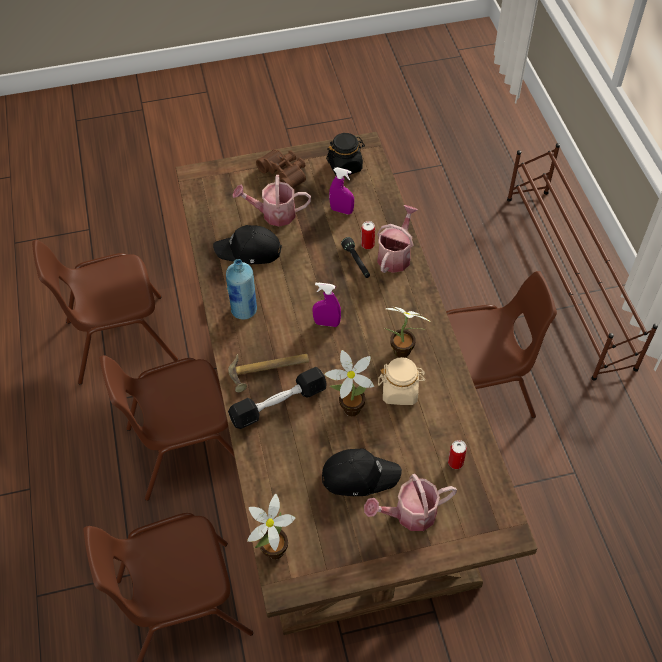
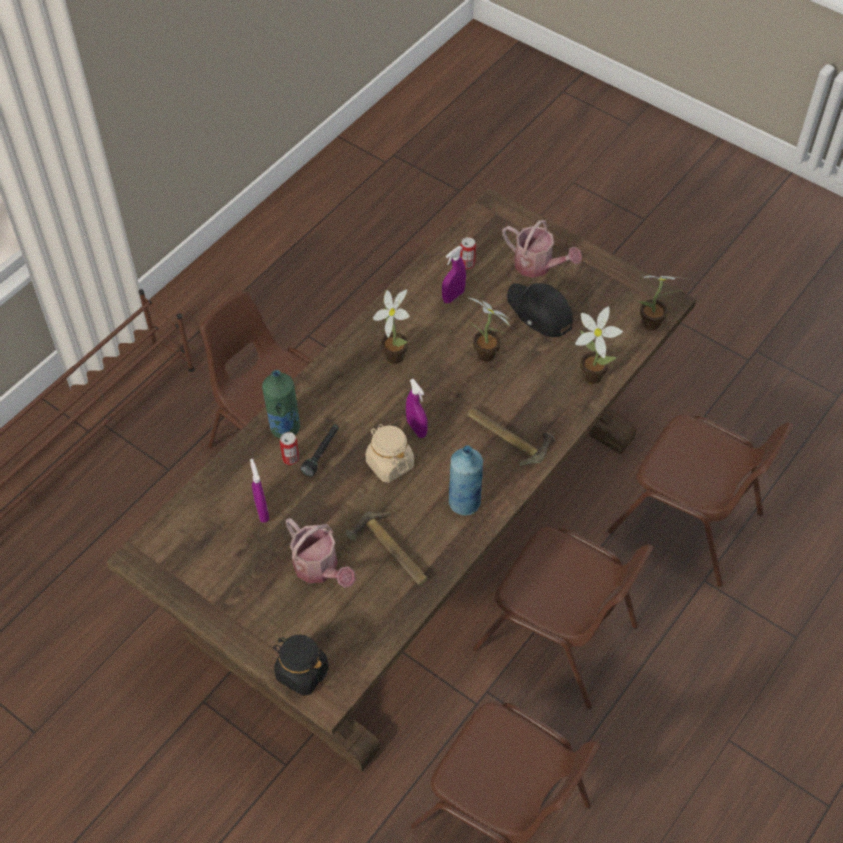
camera: 130 degrees left, 0 degrees up
black cap [213,225,282,264] -> hammer [346,512,428,585]
black dumbbell [228,367,327,429] -> none
brown binoculars [256,149,306,189] -> none
black jar [326,133,365,176] -> black jar moved to [273,635,329,696]
watering can [377,205,418,273] -> green bottle [262,370,300,438]
beige jar [378,357,425,405] -> beige jar moved to [366,424,414,483]
none -> purple spray bottle [442,246,466,303]
none -> potted plant [575,306,623,384]

